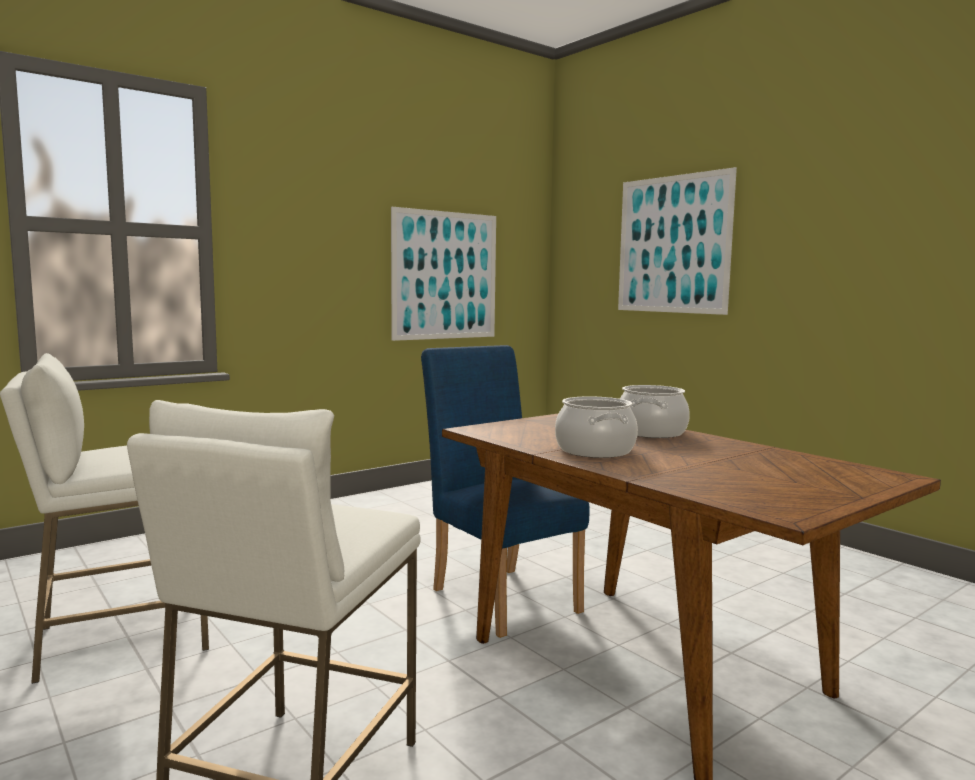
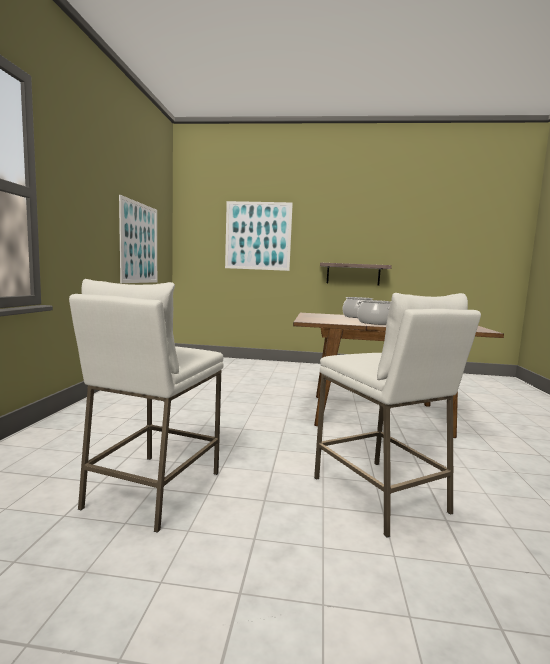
camera: 45 degrees left, 0 degrees up
blue chair [421,345,590,638] -> none
none -> shelf [320,263,392,286]

